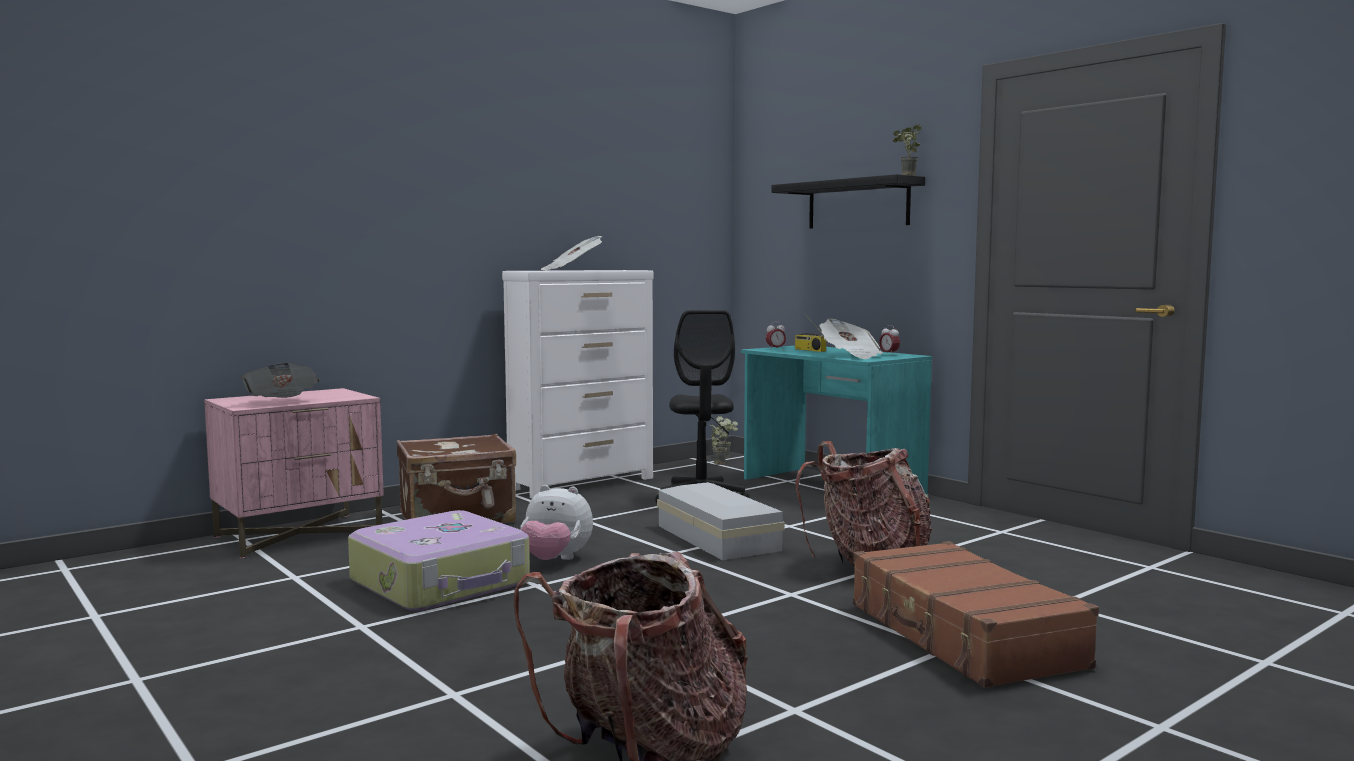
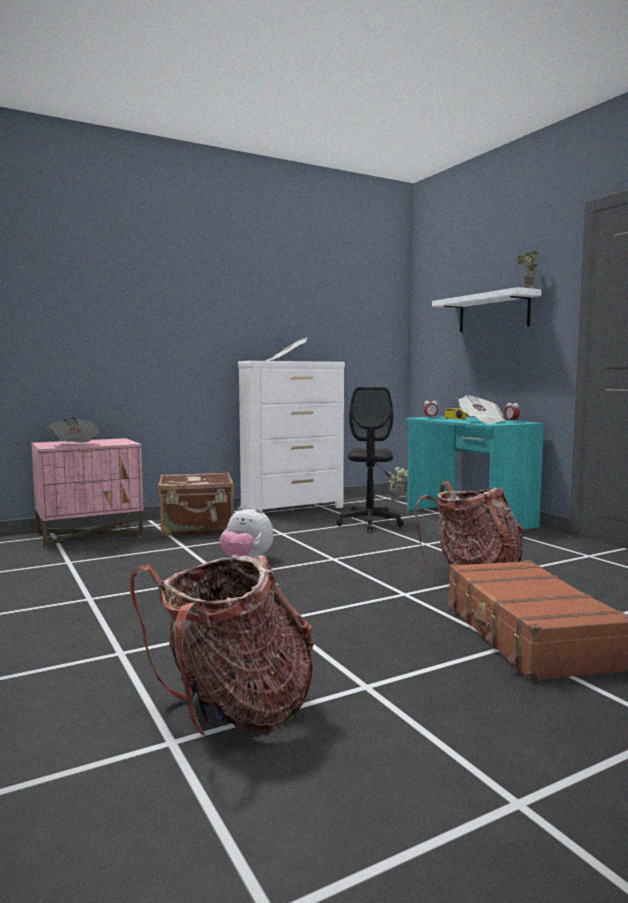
camera: 10 degrees right, 0 degrees up
suitcase [348,510,530,611] -> none
white storage box [657,482,785,560] -> none
black shelf [772,174,925,229] -> white shelf [432,287,542,332]

